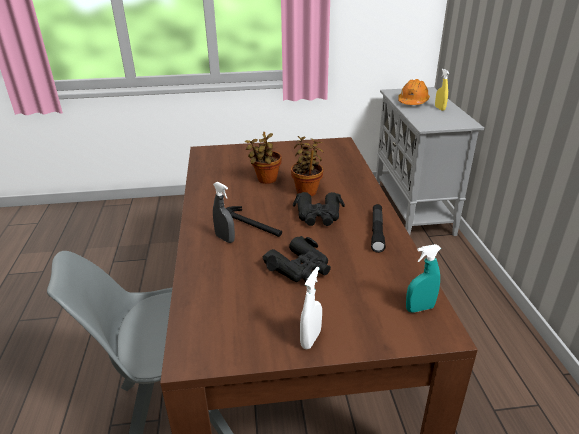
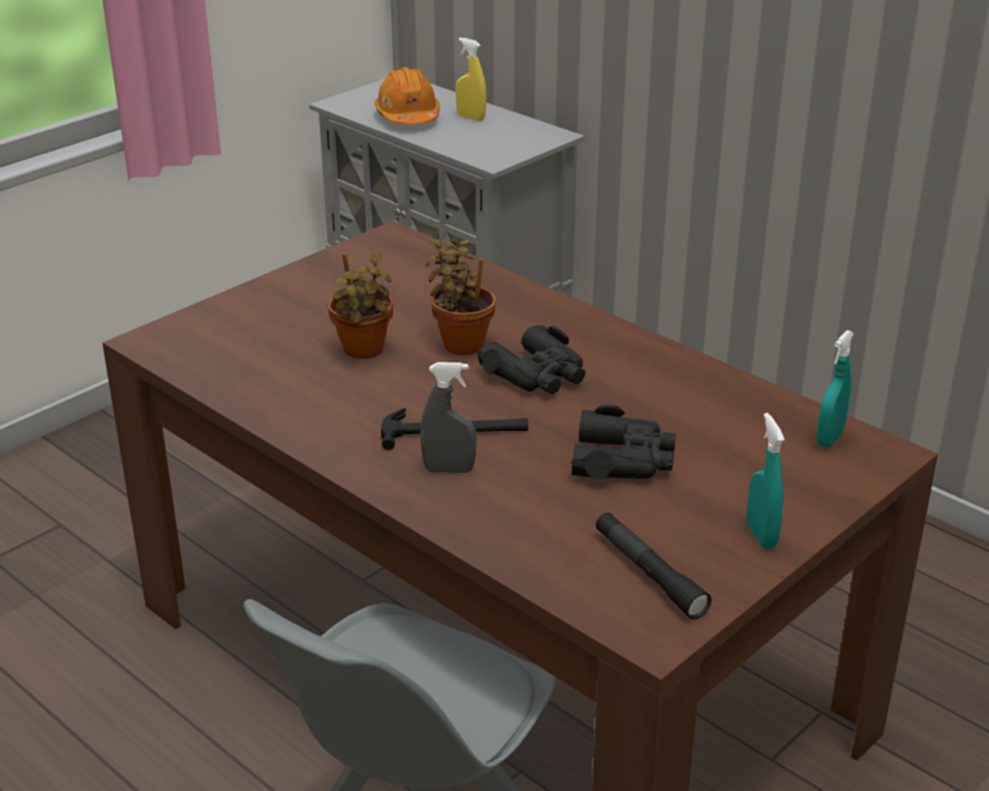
camera: 40 degrees left, 0 degrees up
white spray bottle [300,267,322,349] -> turquoise spray bottle [747,413,785,549]
black flashlight [371,204,386,253] -> black flashlight moved to [596,513,712,619]

